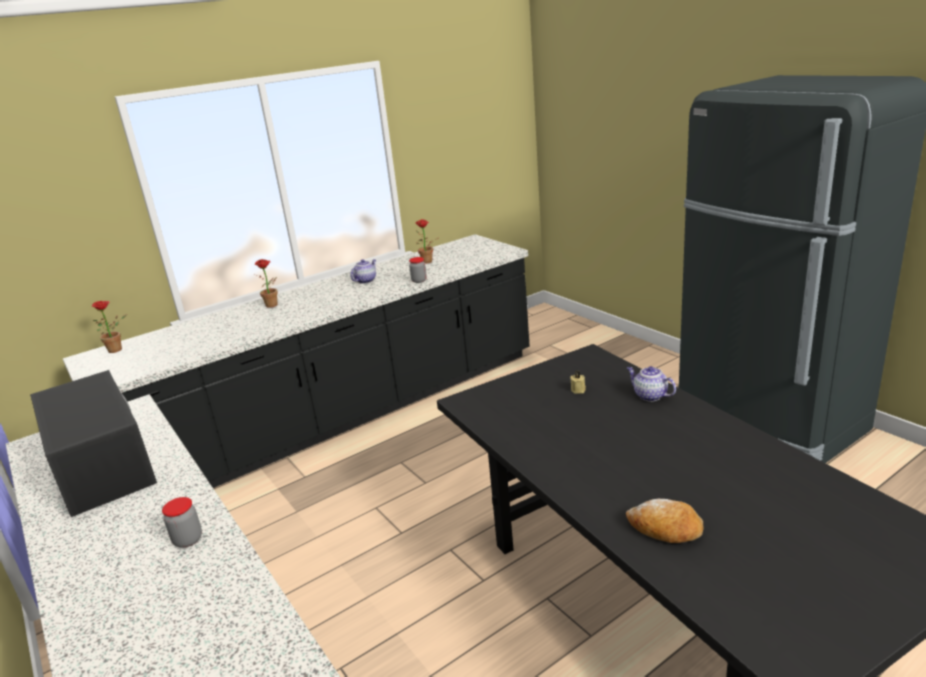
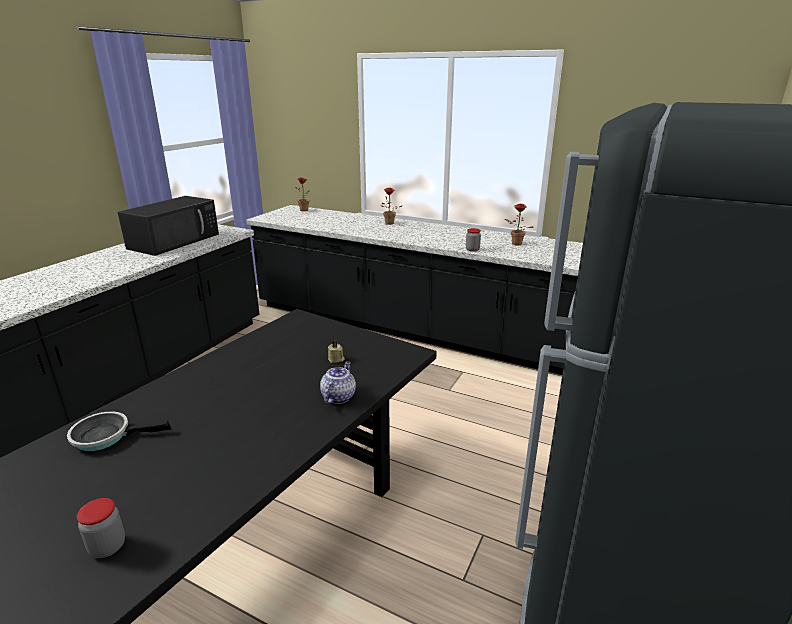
camera: 60 degrees right, 0 degrees up
jar [162,497,202,548] -> jar moved to [77,498,125,558]
teapot [350,259,376,284] -> none
bread [626,499,704,543] -> frying pan [67,412,171,451]

